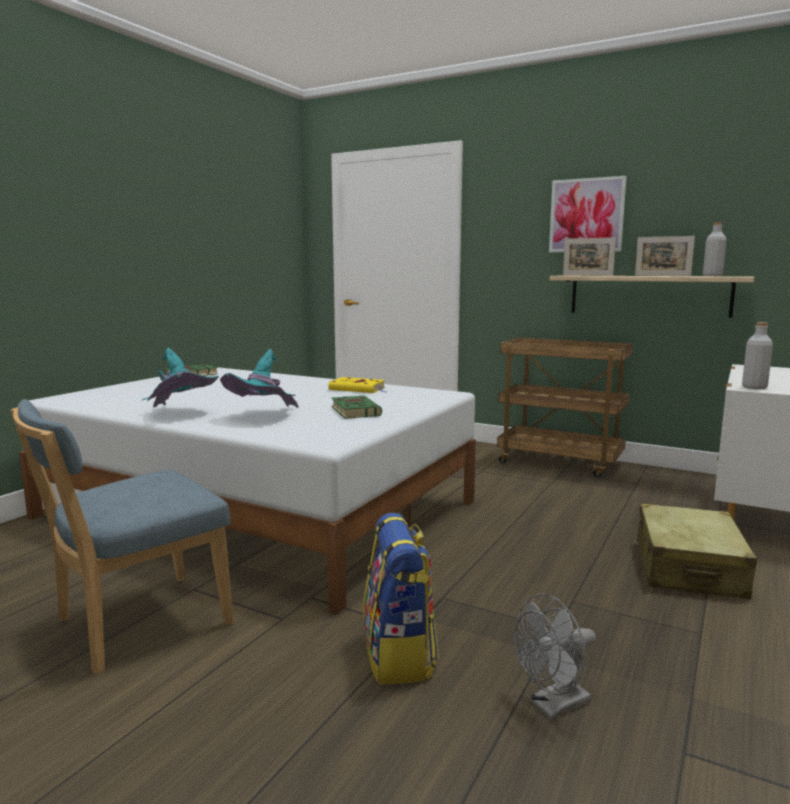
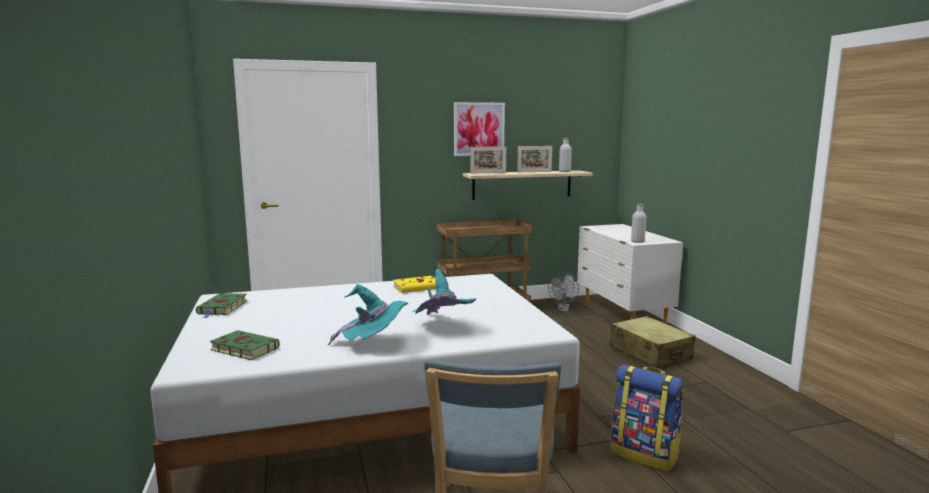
camera: 45 degrees left, 0 degrees up
green book [332,395,382,419] -> green book moved to [210,330,280,360]
grey fan [514,594,596,719] -> grey fan moved to [548,273,579,312]

